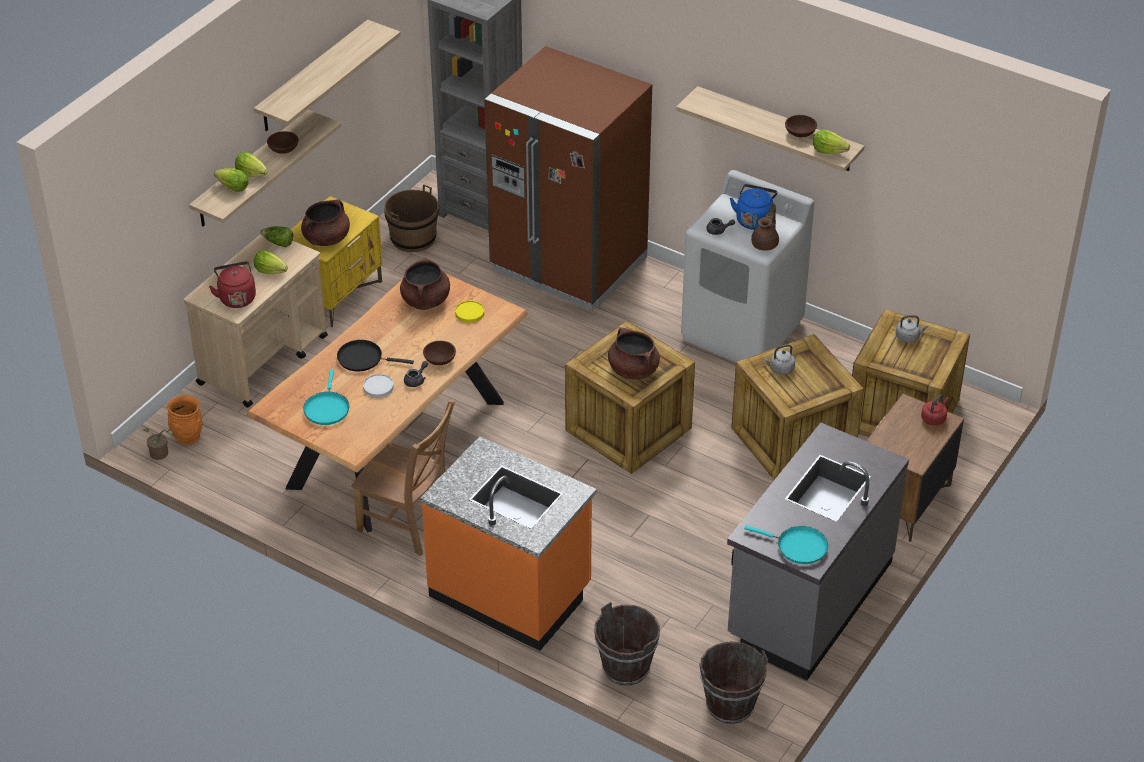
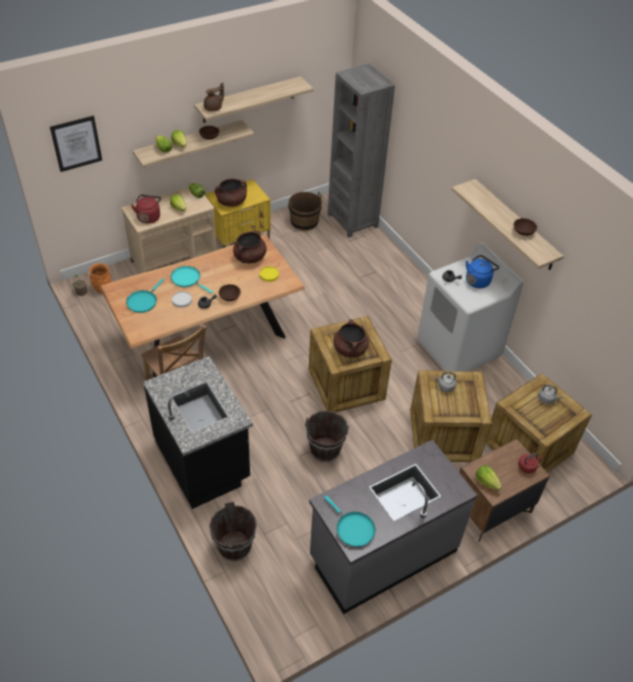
camera: 25 degrees right, 5 degrees up
black frying pan [337,340,414,372] -> turquoise frying pan [171,266,213,294]
orange counter [420,436,597,651] -> black counter [143,356,253,509]
brown fridge [484,46,652,311] -> none
brown bucket [699,641,768,724] -> brown bucket moved to [305,411,349,462]
brown teapot [751,203,779,251] -> brown teapot moved to [204,82,224,111]
lettuce [813,129,850,154] -> lettuce moved to [476,465,502,491]
none -> picture [50,116,102,172]

